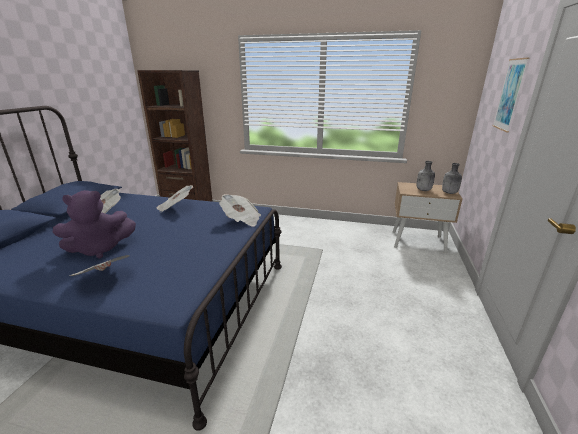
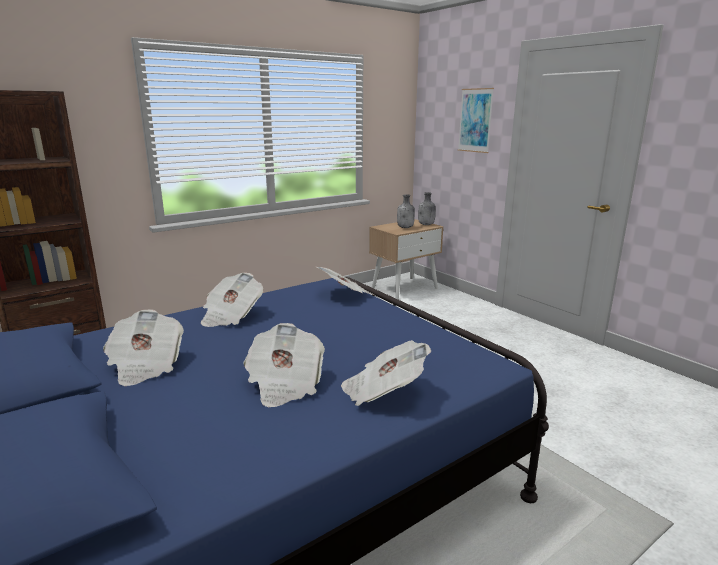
camera: 50 degrees left, 5 degrees down
purple plush toy [52,190,136,259] -> newspaper [244,323,325,408]

